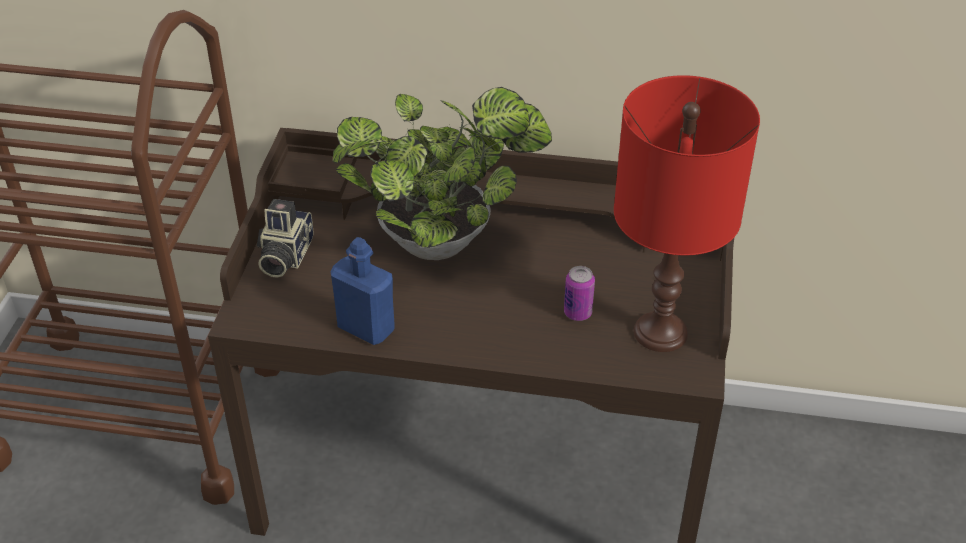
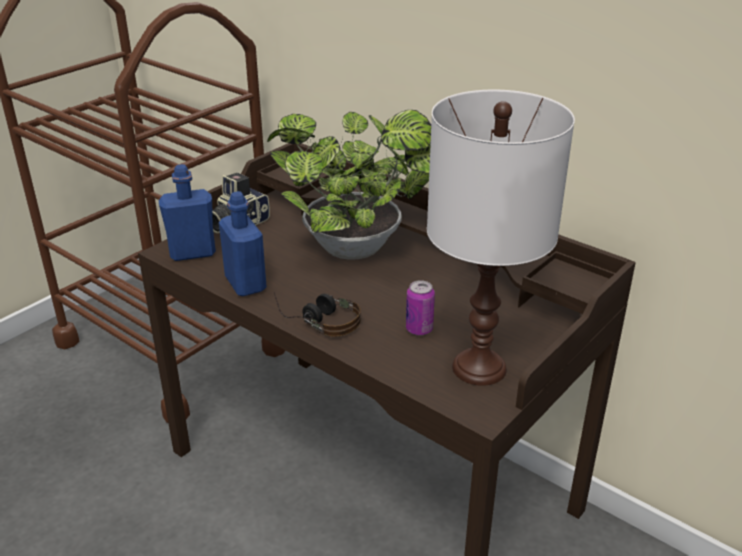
camera: 30 degrees right, 10 degrees down
red table lamp [614,75,760,352] -> white table lamp [427,90,575,386]
none -> blue bottle [159,164,216,261]
none -> headphones [274,292,361,337]

